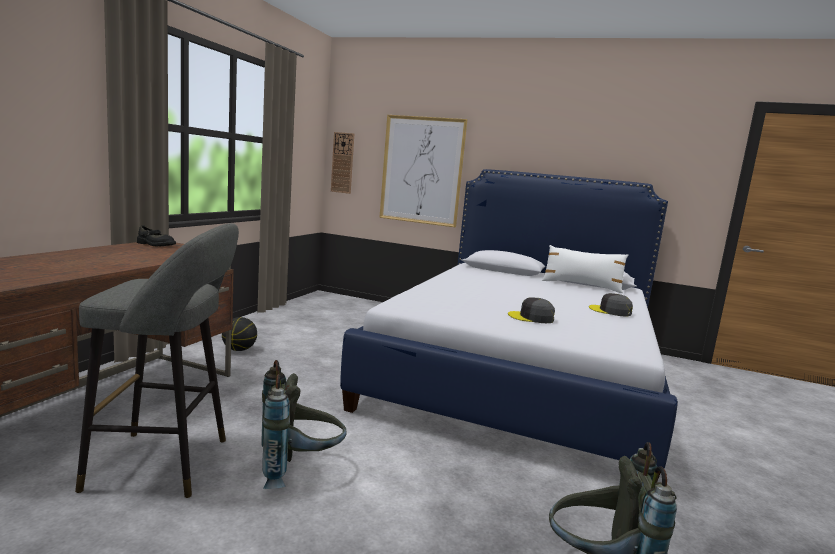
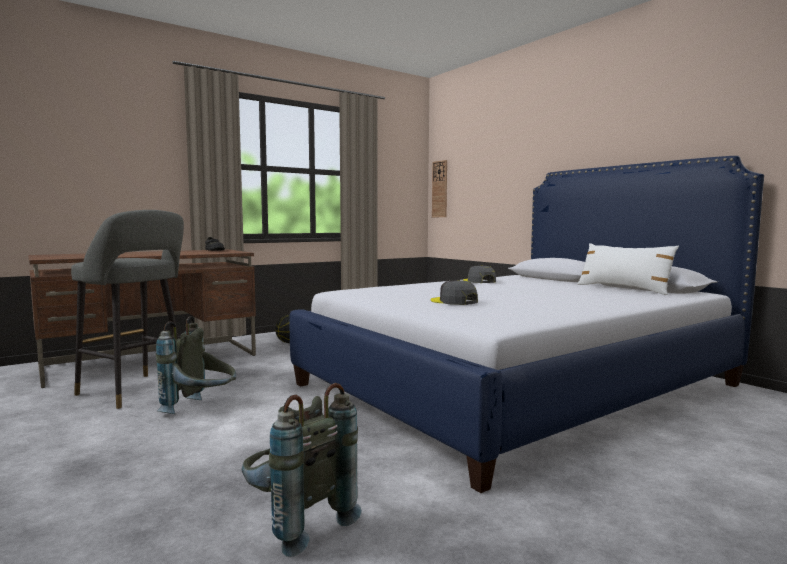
camera: 35 degrees right, 5 degrees down
picture [379,115,467,227] -> none
grey cap [589,293,633,317] -> grey cap moved to [463,265,496,283]

